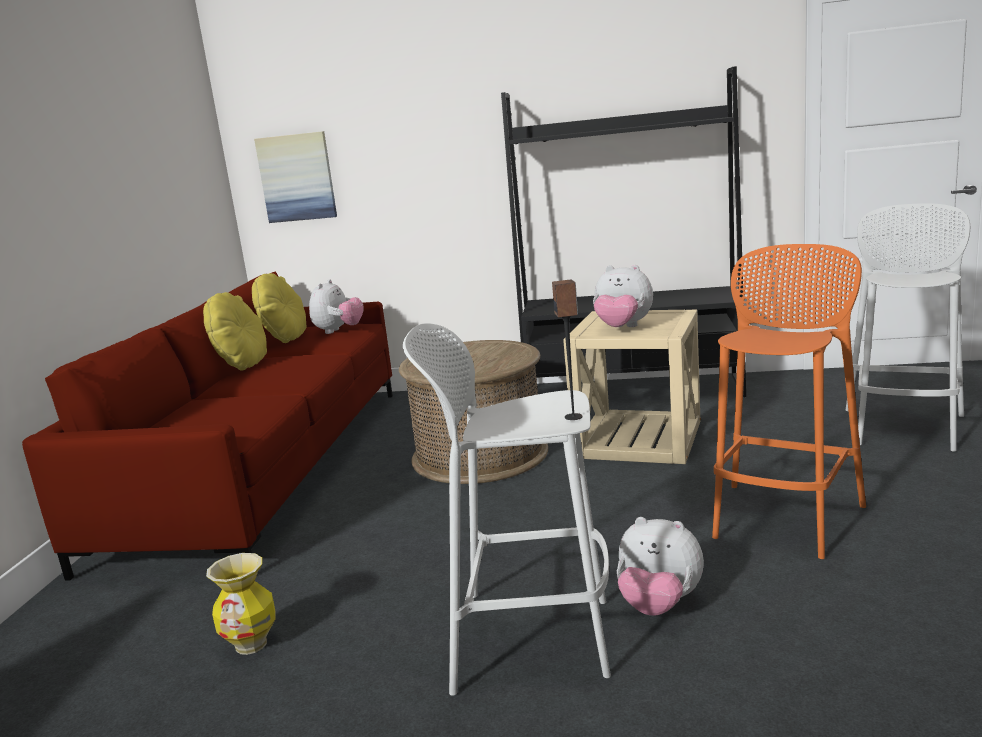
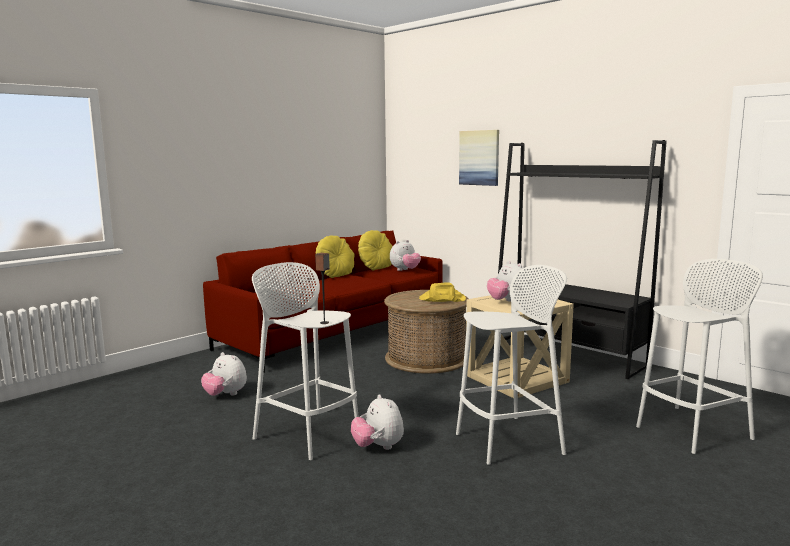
camera: 35 degrees right, 5 degrees down
vase [206,553,276,655] -> plush toy [201,352,247,396]
picture [254,131,337,223] -> picture moved to [459,130,499,186]
orange stool [712,244,866,559] -> white stool [456,265,567,465]
none -> yellow hat [419,283,466,302]

